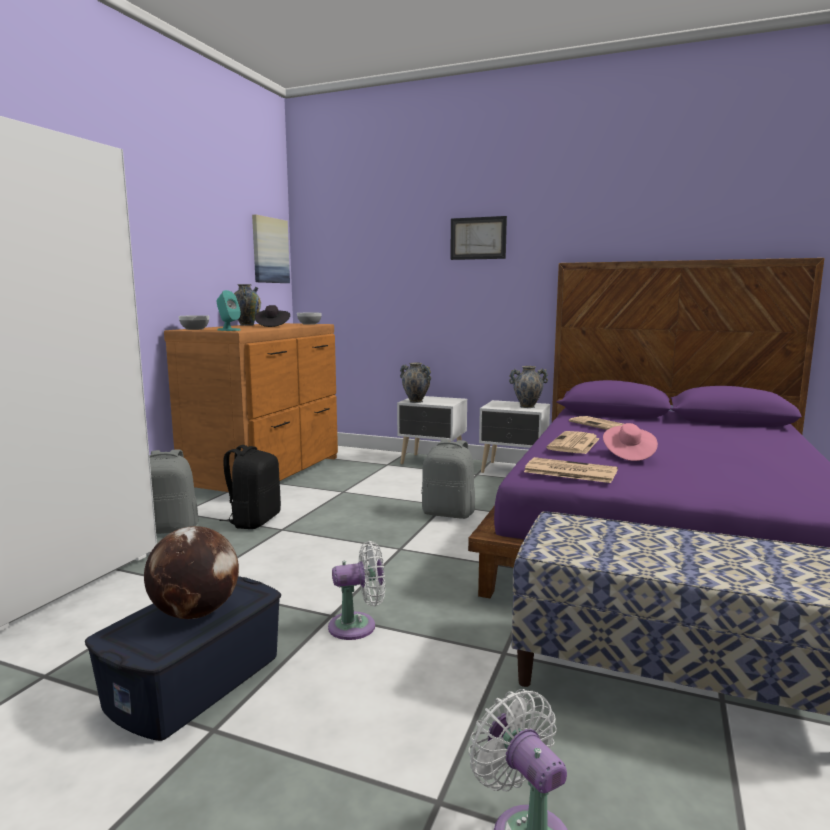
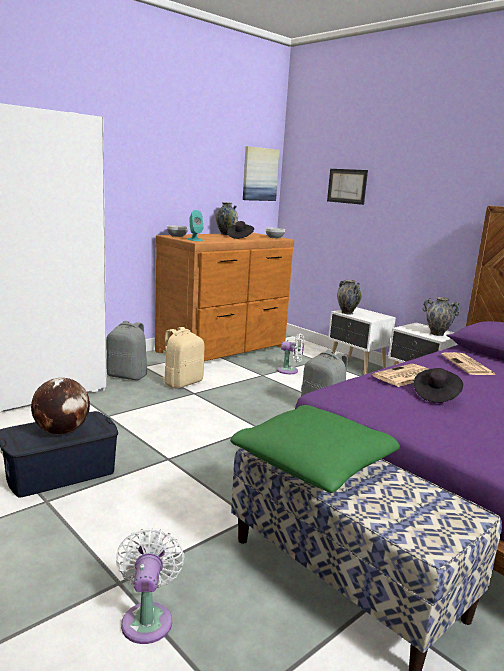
camera: 25 degrees right, 5 degrees up
black backpack [219,445,281,529] -> beige backpack [160,327,204,389]
white fan [328,541,385,640] -> white fan moved to [277,334,304,374]
picture [450,216,507,260] -> picture moved to [327,169,368,205]
newspaper [524,457,618,483] -> none
pink hat [603,423,658,461] -> black hat [414,368,463,402]
none -> green pillow [230,405,400,493]

